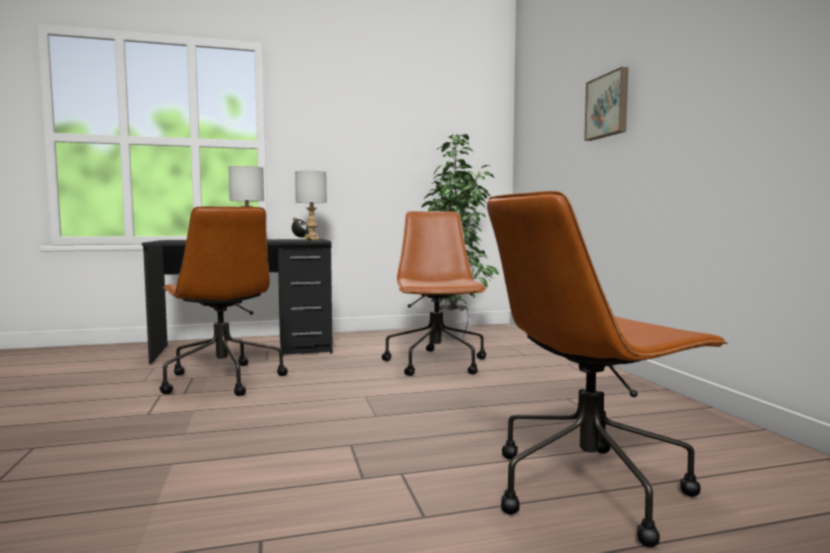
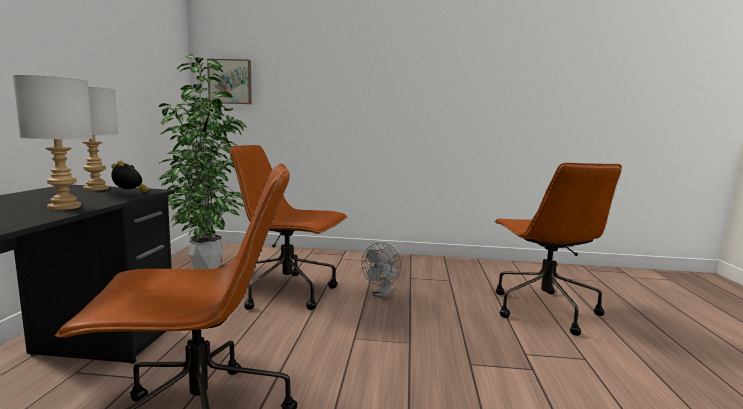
camera: 70 degrees left, 5 degrees up
picture [584,67,629,141] -> picture moved to [207,59,252,104]
none -> grey fan [361,243,401,299]

